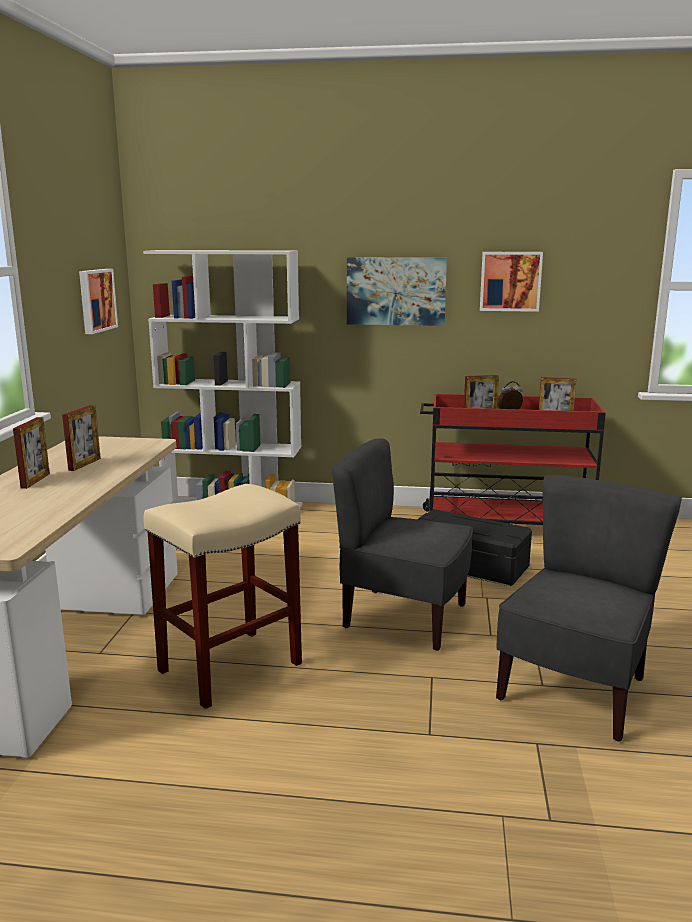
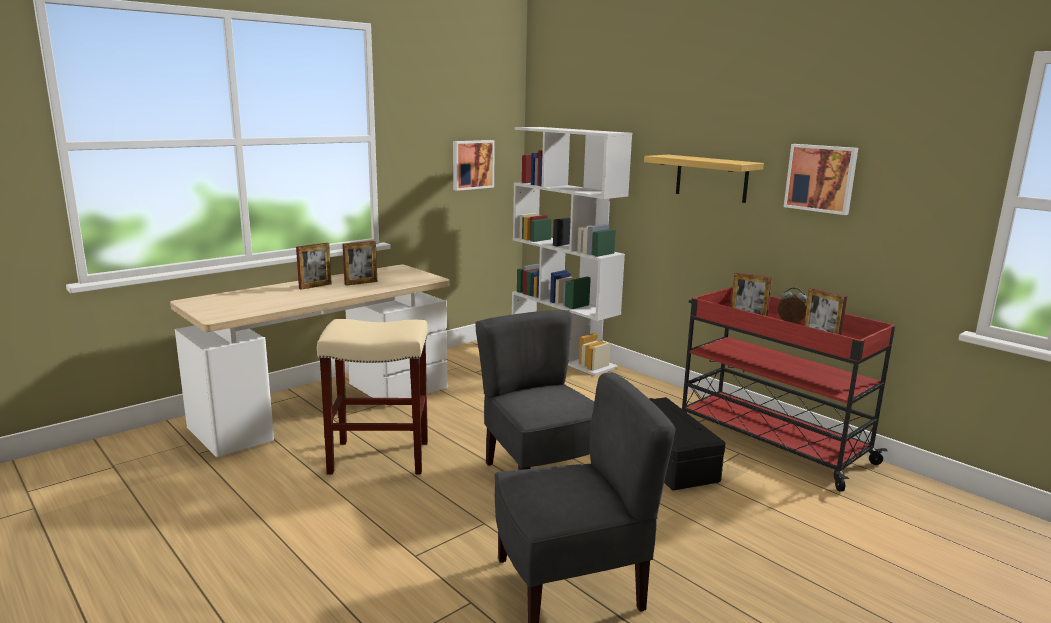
camera: 40 degrees right, 0 degrees up
picture [347,257,447,326] -> shelf [644,155,764,203]

